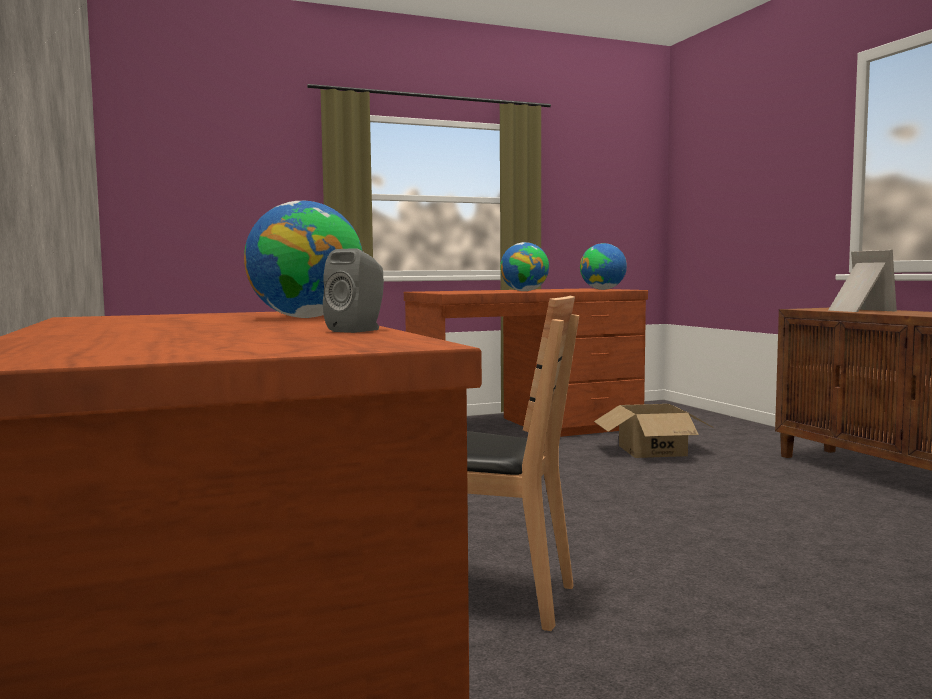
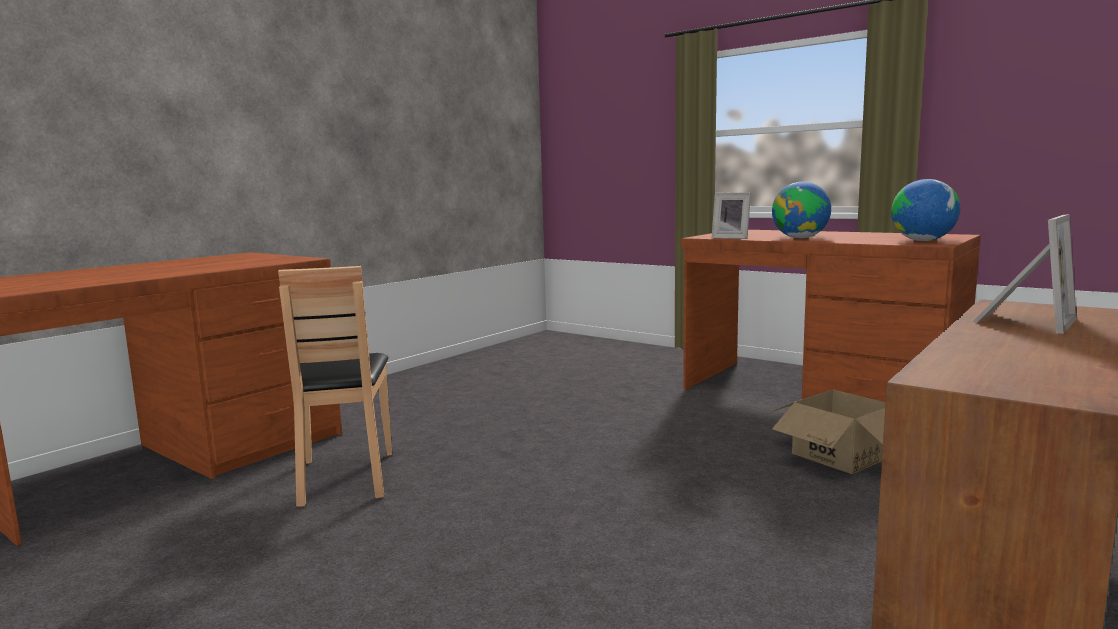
camera: 60 degrees right, 5 degrees up
globe [244,201,362,318] -> none
grey speaker [323,248,384,333] -> none
none -> picture frame [712,192,751,239]

